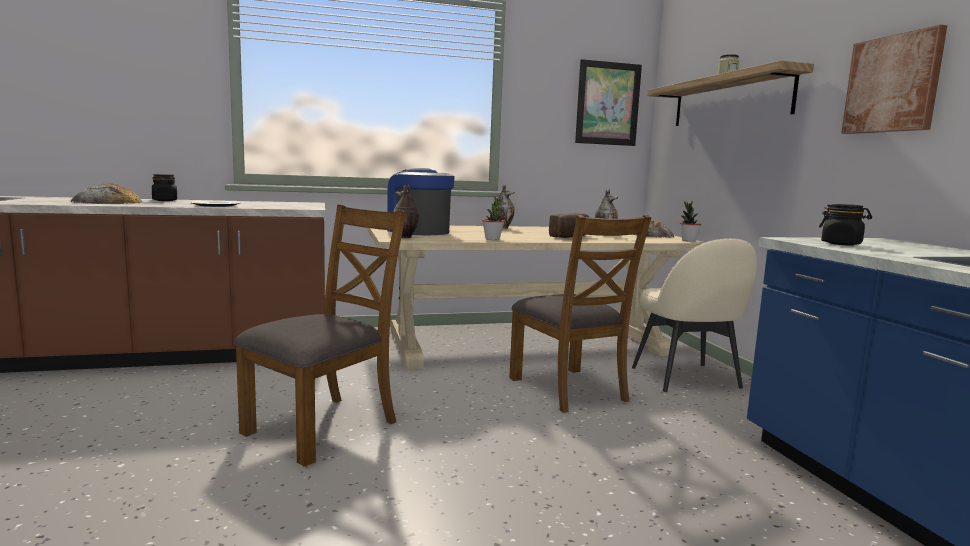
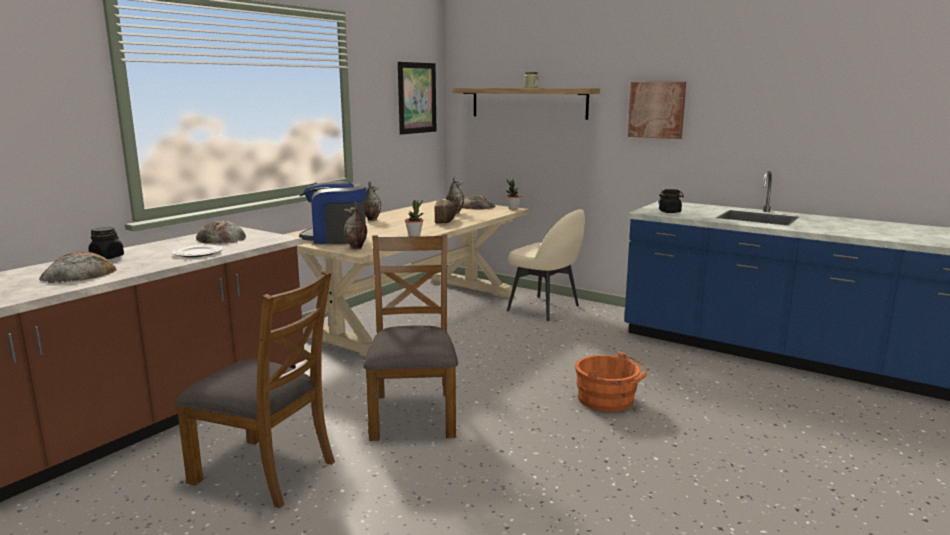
camera: 40 degrees left, 5 degrees up
brown chair [509,215,651,413] -> brown chair moved to [175,270,335,508]
none -> bread [196,220,247,244]
none -> orange bucket [575,351,647,412]

